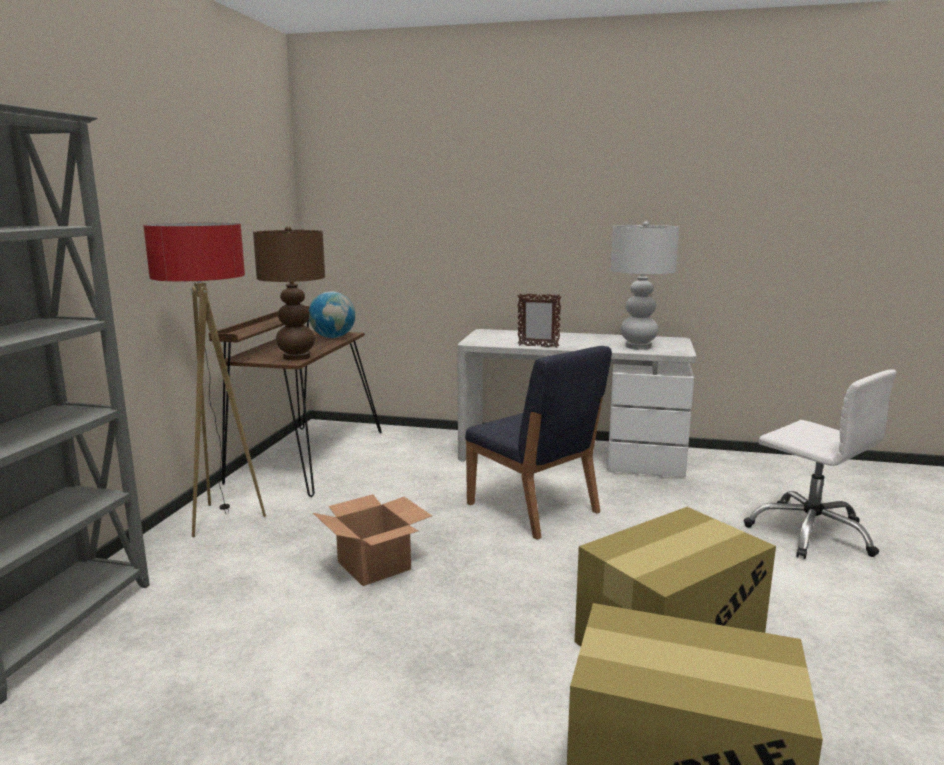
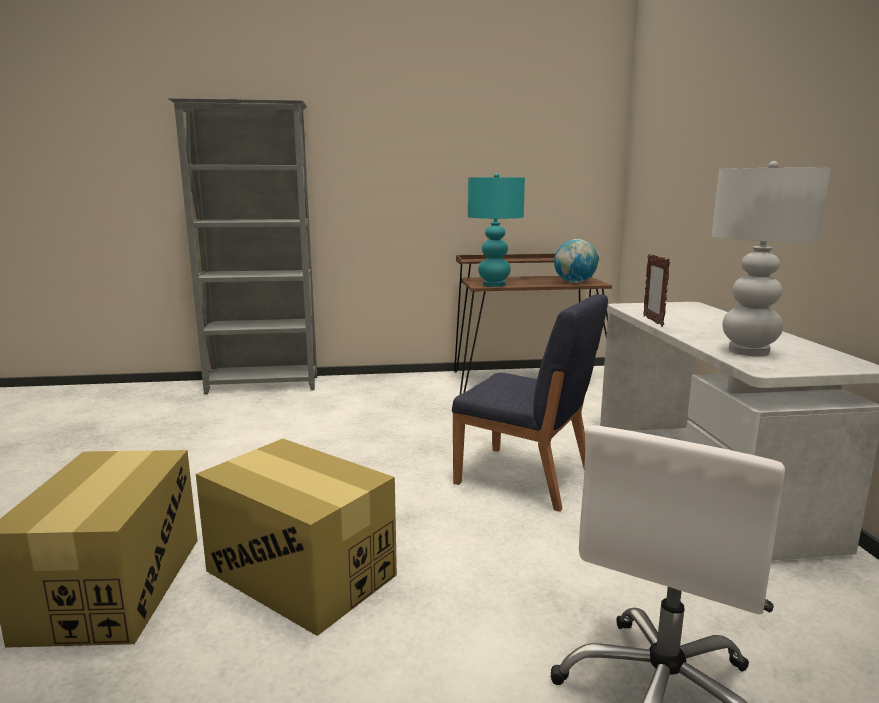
camera: 70 degrees right, 0 degrees up
floor lamp [143,223,266,537] -> none
brown table lamp [253,226,325,360] -> turquoise table lamp [468,173,525,287]
cardboard box [313,494,432,586] -> none
blue chair [465,346,612,540] -> blue chair turned 90 degrees counterclockwise [452,294,608,512]

